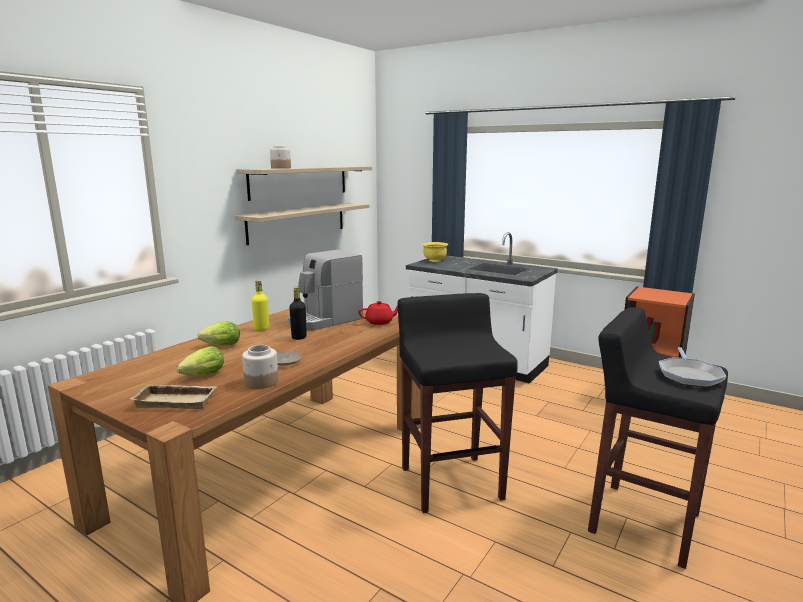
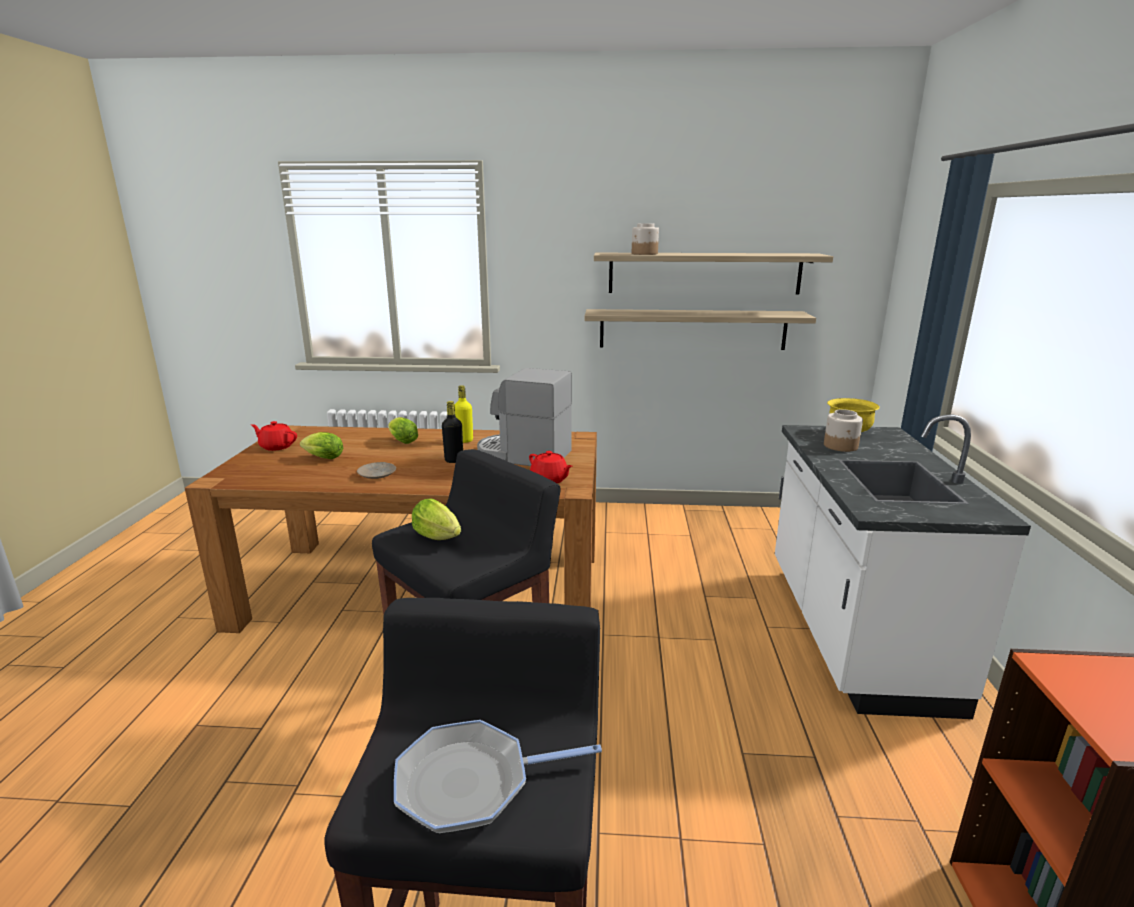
camera: 60 degrees right, 5 degrees up
beige tray [130,384,216,409] -> none
jar [242,345,278,389] -> jar moved to [824,409,863,452]
none -> red teapot [251,421,297,451]
none -> lettuce [412,498,461,540]

